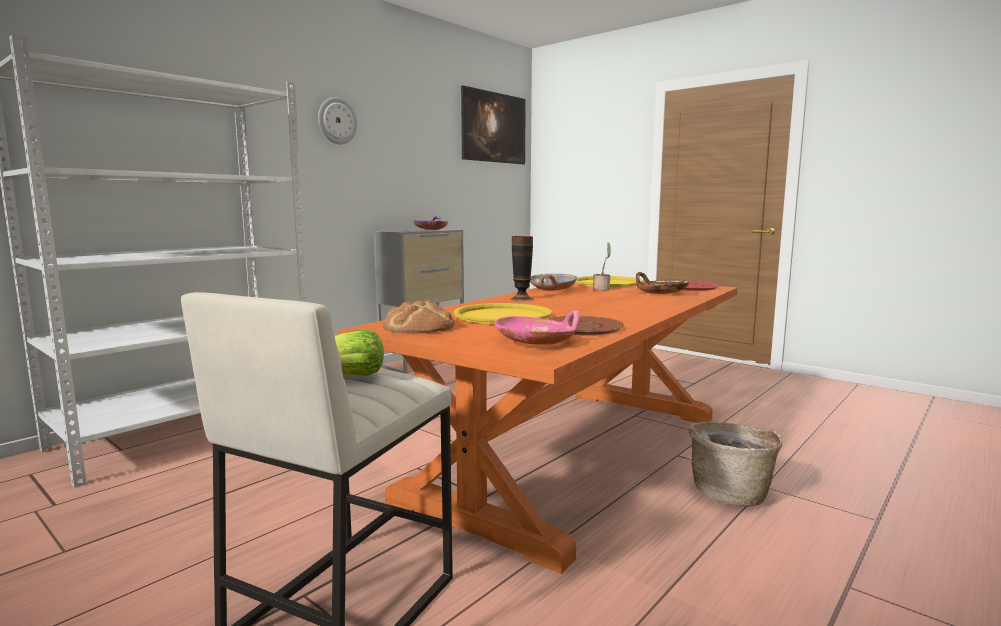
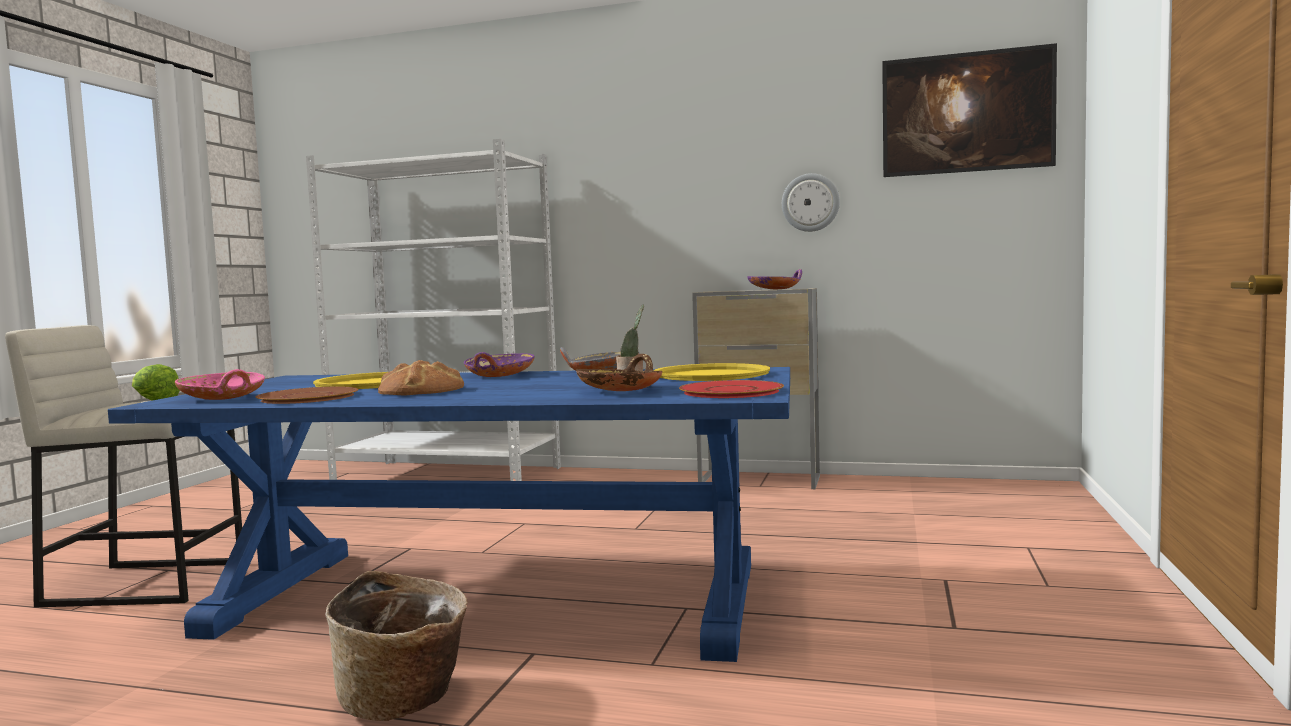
camera: 65 degrees right, 5 degrees down
wall clock [318,97,357,144] -> wall clock moved to [782,173,840,232]
orange dining table [337,280,738,574] -> blue dining table [108,367,790,662]
bread [383,300,455,334] -> bread moved to [378,360,464,395]
vase [510,236,534,301] -> purple bowl [464,352,535,377]

